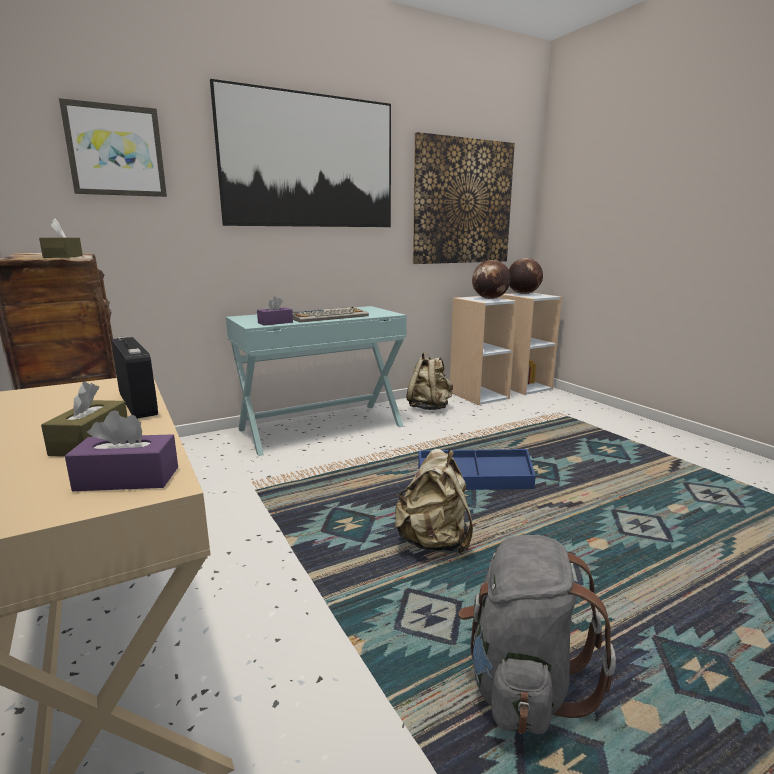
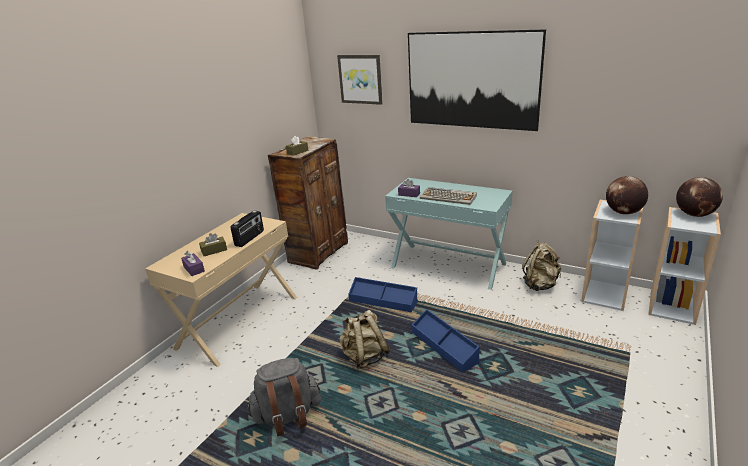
camera: 60 degrees right, 10 degrees up
picture [413,132,515,264] -> none
none -> blue storage box [348,277,417,313]

